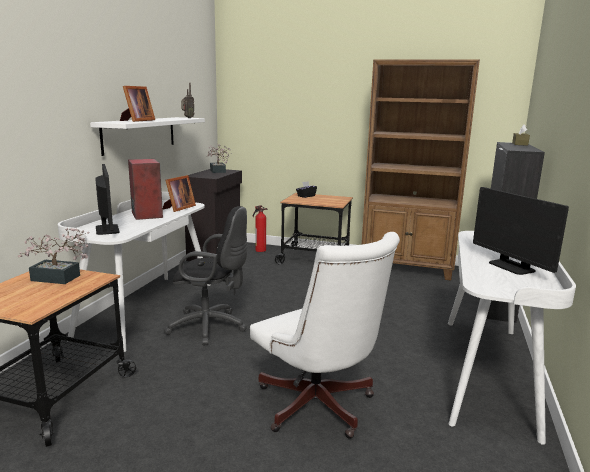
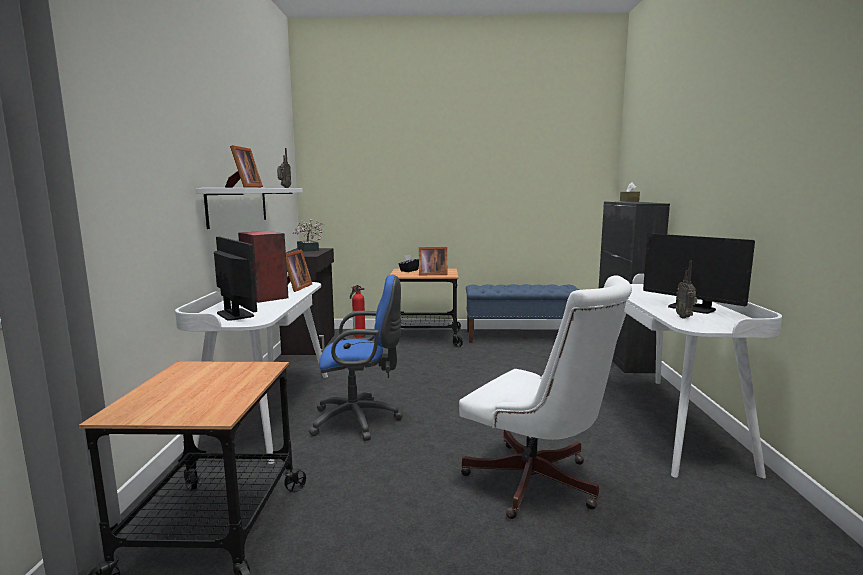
camera: 15 degrees left, 5 degrees down
potted plant [18,228,89,284] -> none
black office chair [164,206,247,345] -> blue office chair [308,275,403,441]
brown bookcase [362,60,480,281] -> blue bench [466,284,579,343]
none -> picture frame [419,247,448,275]
none -> radio [676,260,697,318]

